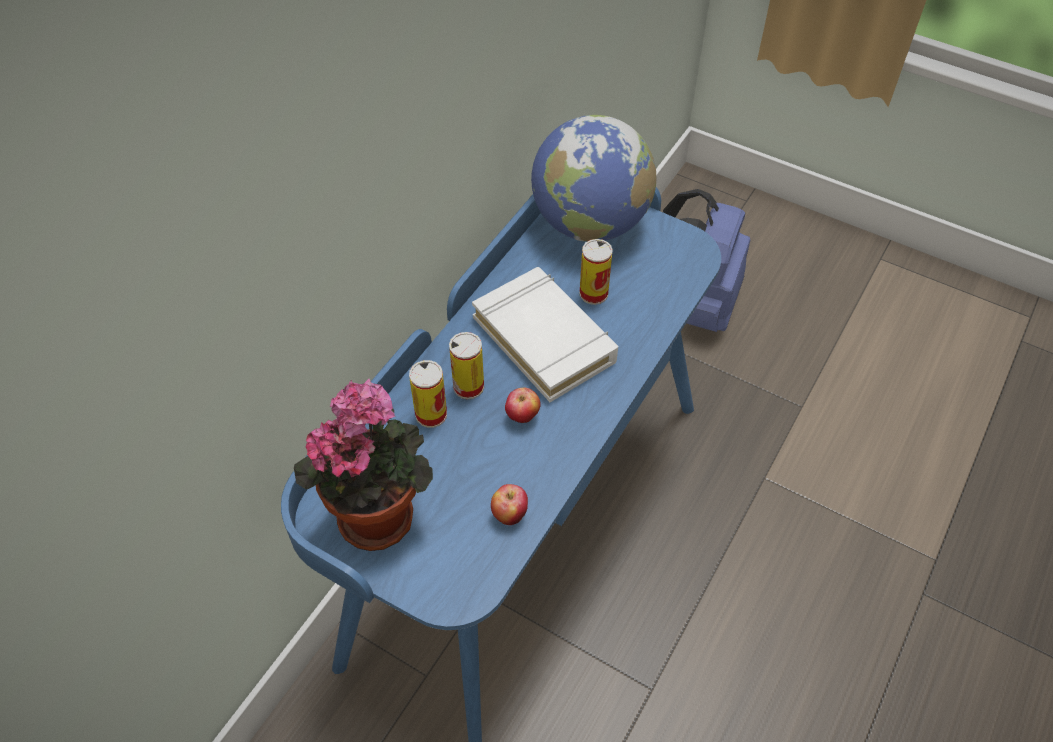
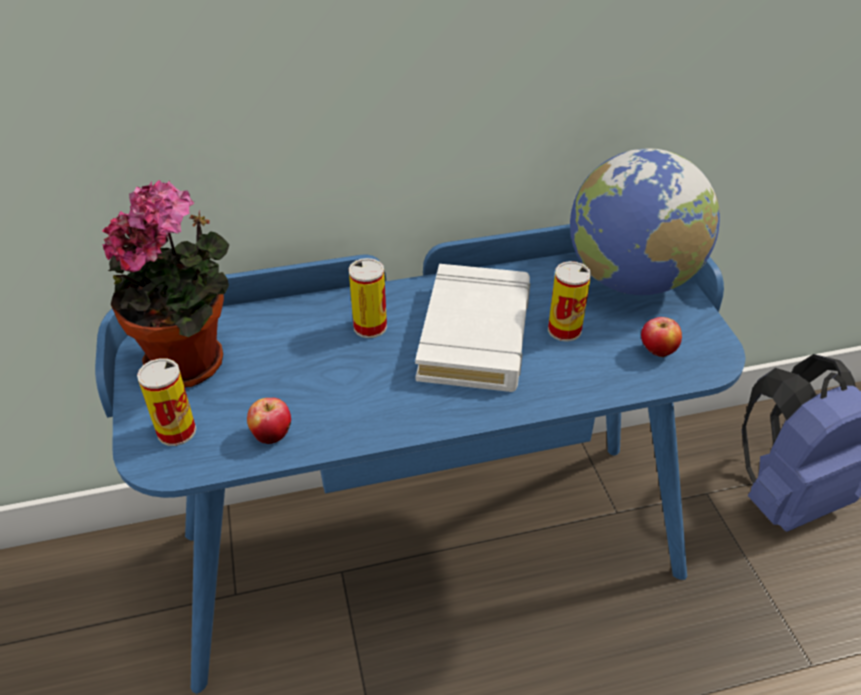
camera: 45 degrees right, 10 degrees down
can [409,360,447,428] -> can moved to [137,358,196,446]
apple [505,388,541,423] -> apple moved to [641,317,682,357]

